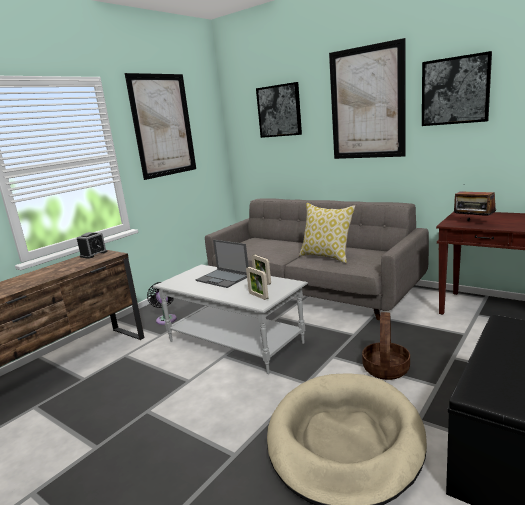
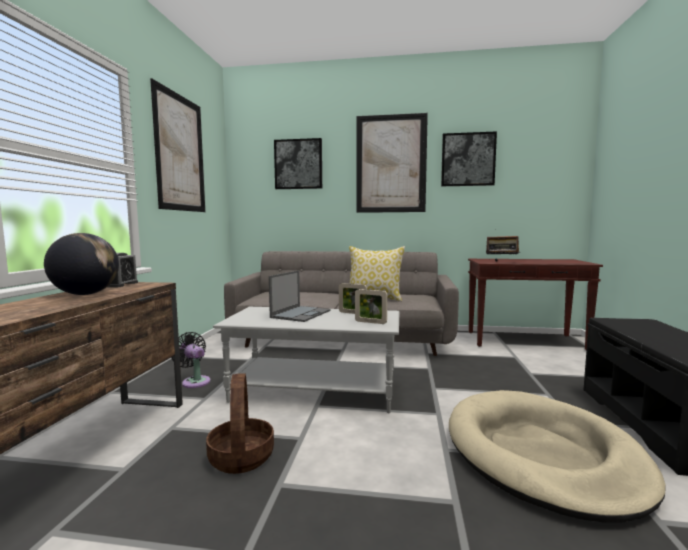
camera: 30 degrees left, 10 degrees down
laptop [196,240,249,288] -> laptop turned 75 degrees counterclockwise [269,270,331,322]
basket [362,312,410,380] -> basket moved to [206,373,274,474]
none -> globe [44,233,119,295]

